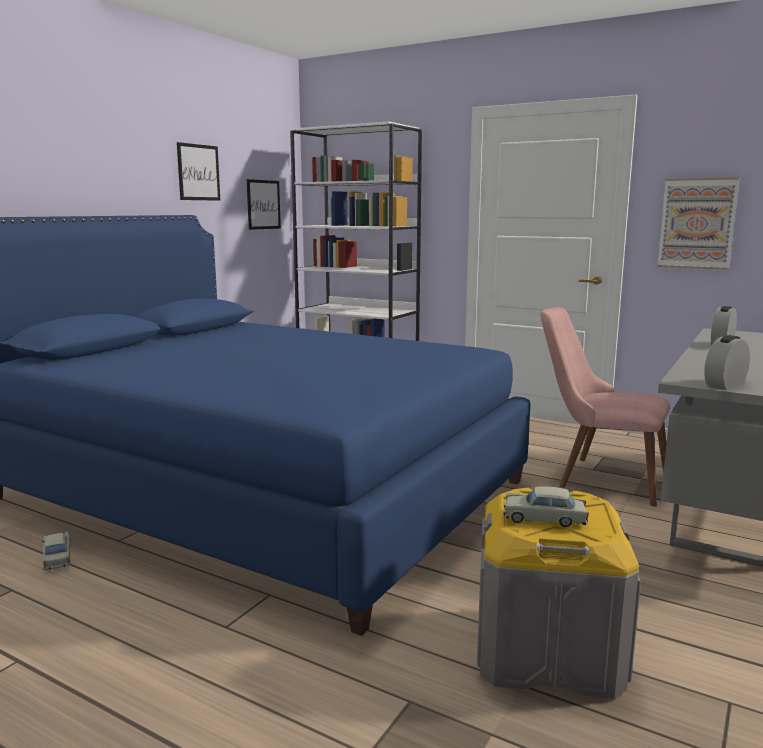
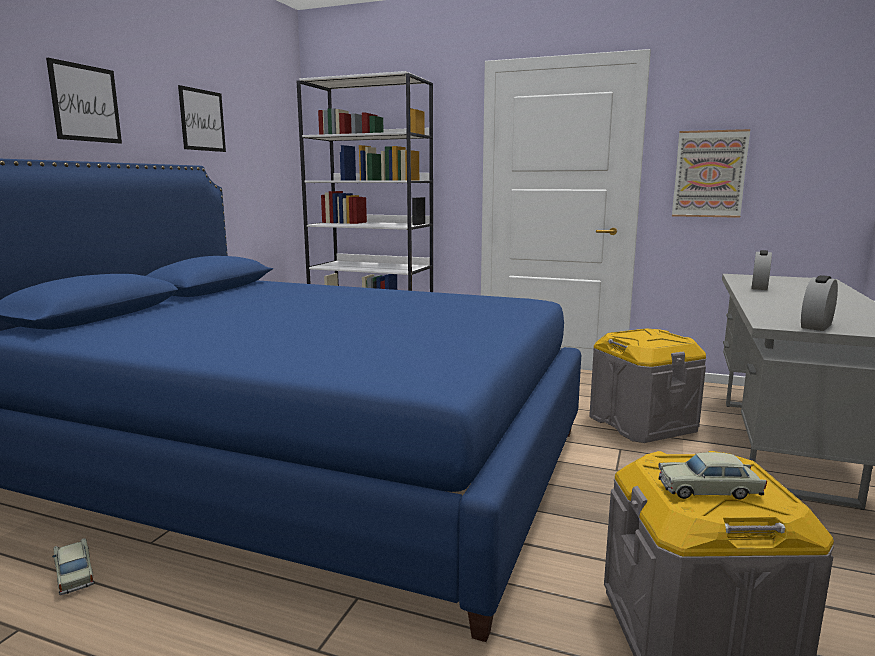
camera: 10 degrees left, 0 degrees up
picture [247,179,281,230] -> picture moved to [46,58,122,143]
pink chair [540,307,670,507] -> grey storage box [589,328,706,443]

